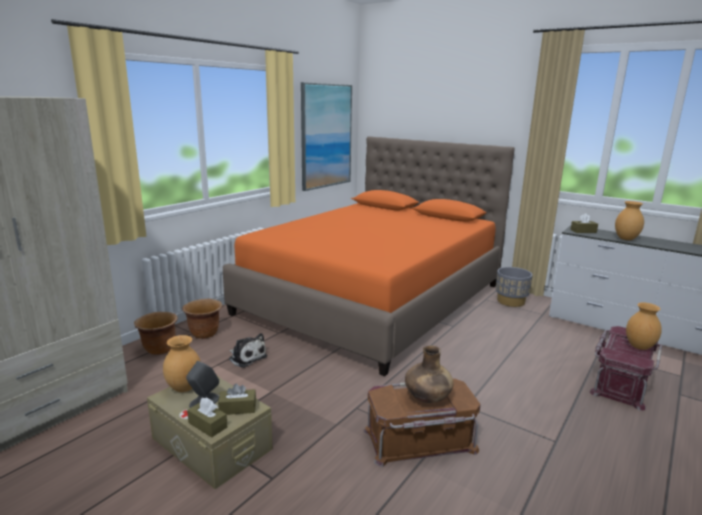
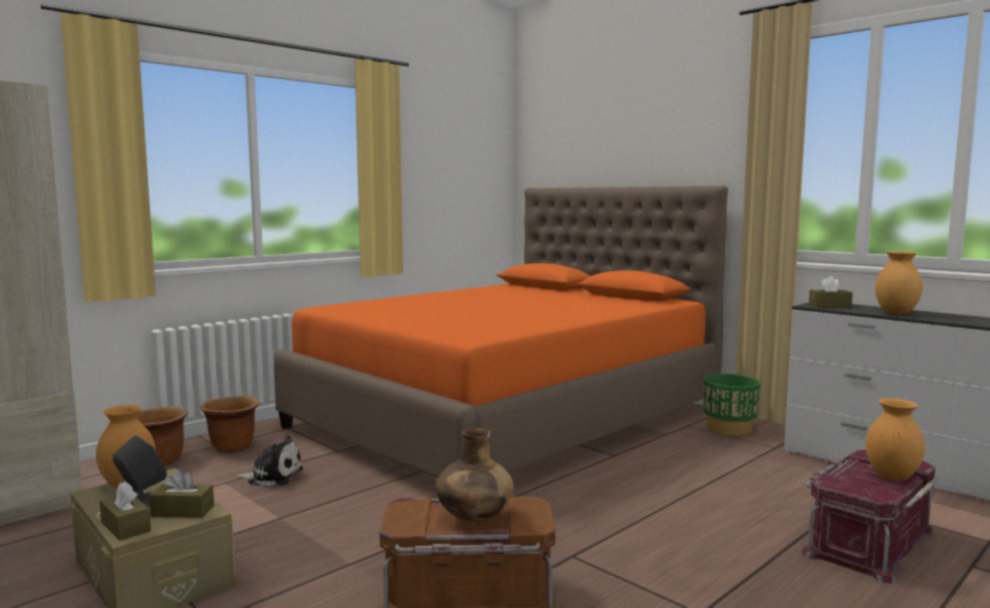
camera: 10 degrees right, 10 degrees down
plush toy [229,333,267,368] -> plush toy turned 45 degrees counterclockwise [235,436,303,487]
picture [301,82,352,191] -> none
grey planter [496,267,533,307] -> green planter [703,374,761,437]

